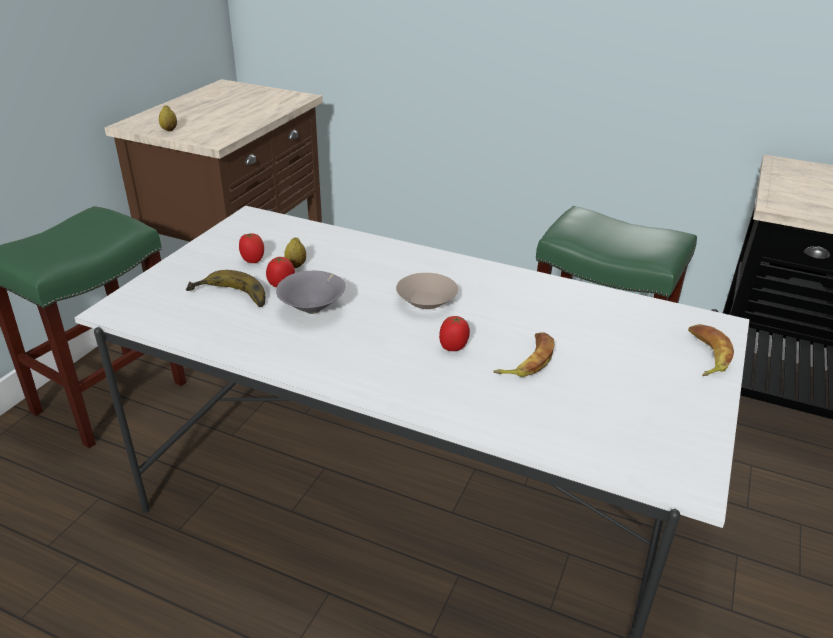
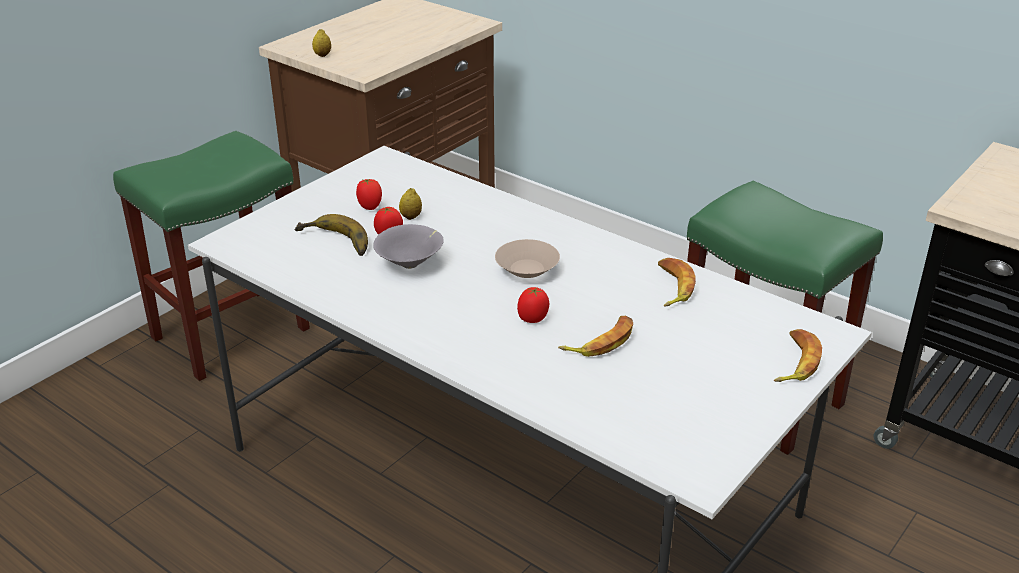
camera: 15 degrees right, 0 degrees up
none -> banana [658,258,696,307]

